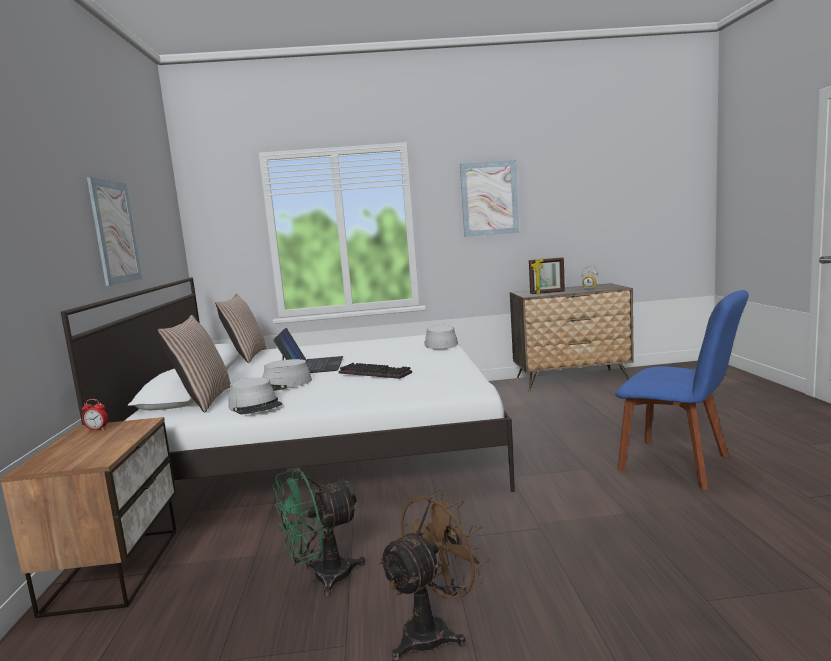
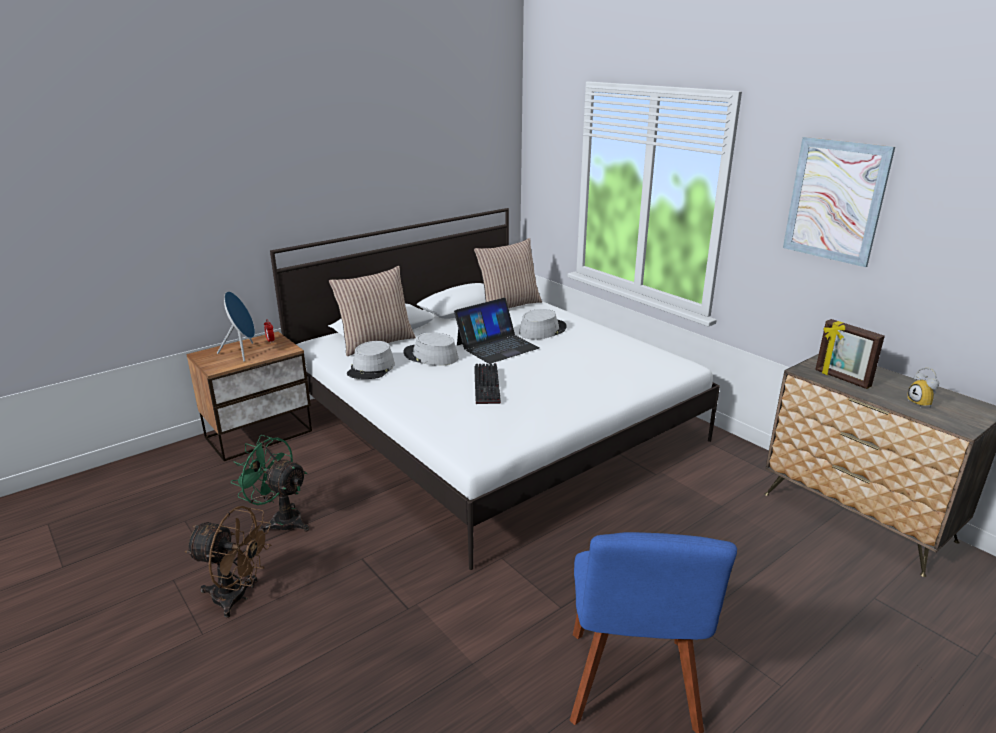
camera: 55 degrees right, 15 degrees up
picture [87,177,142,286] -> none
grey hat [424,325,458,349] -> grey hat moved to [519,309,566,339]
none -> blue speaker [217,291,255,362]

